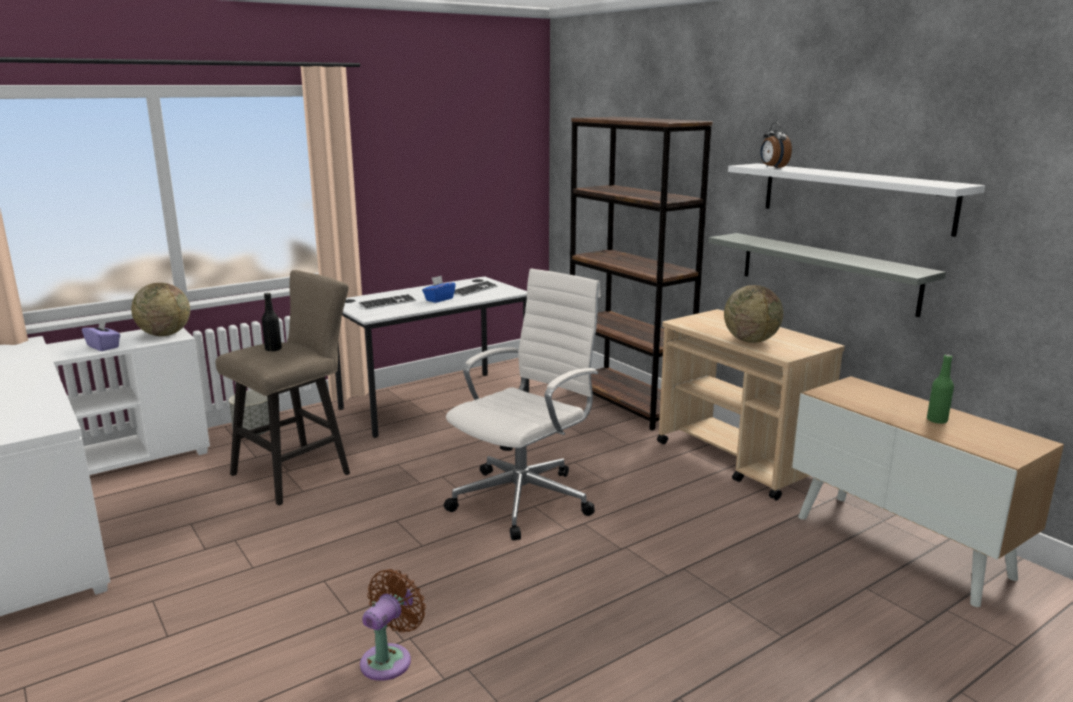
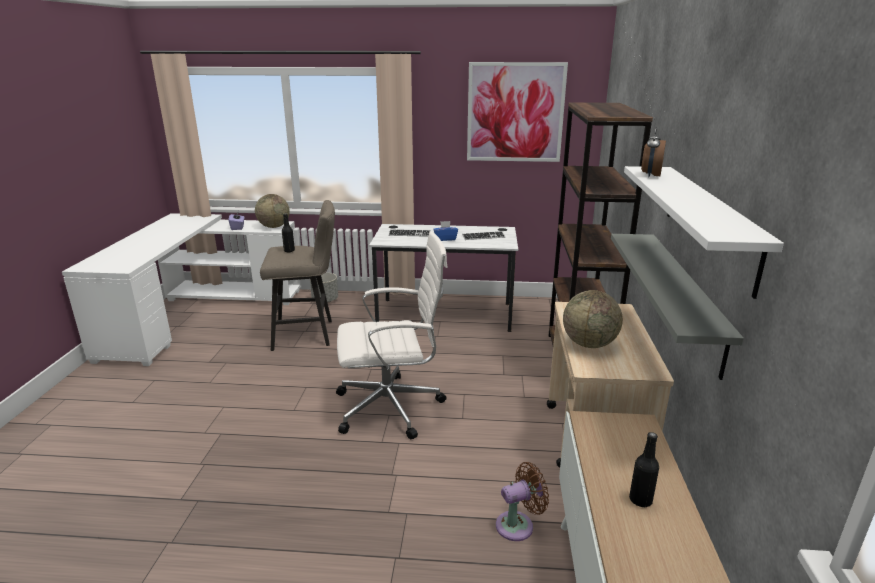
camera: 40 degrees right, 5 degrees up
brown fan [360,569,426,681] -> brown fan moved to [496,462,549,541]
green bottle [927,354,954,424] -> black bottle [629,432,659,507]
none -> picture [467,62,568,162]

